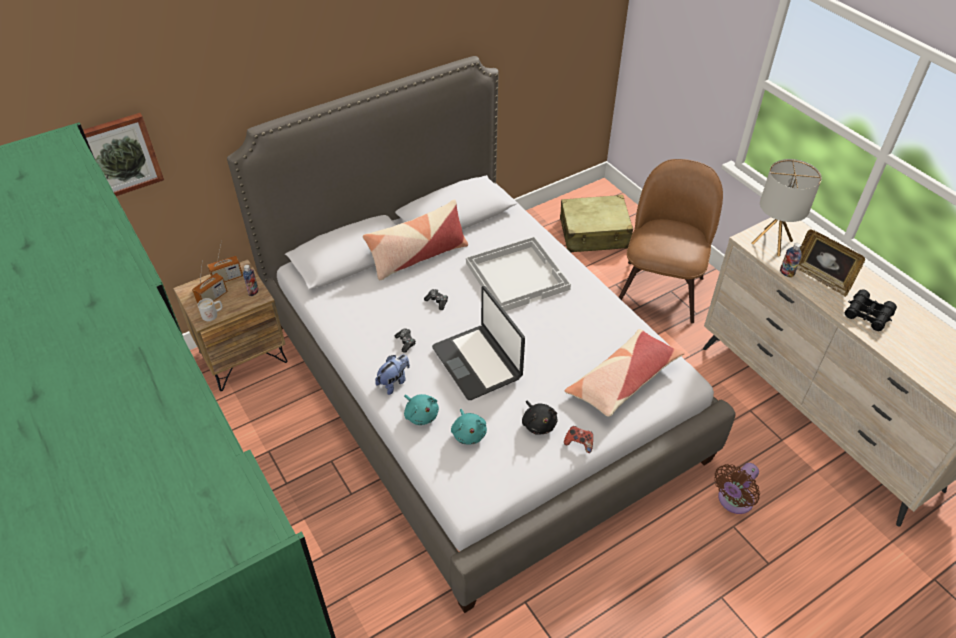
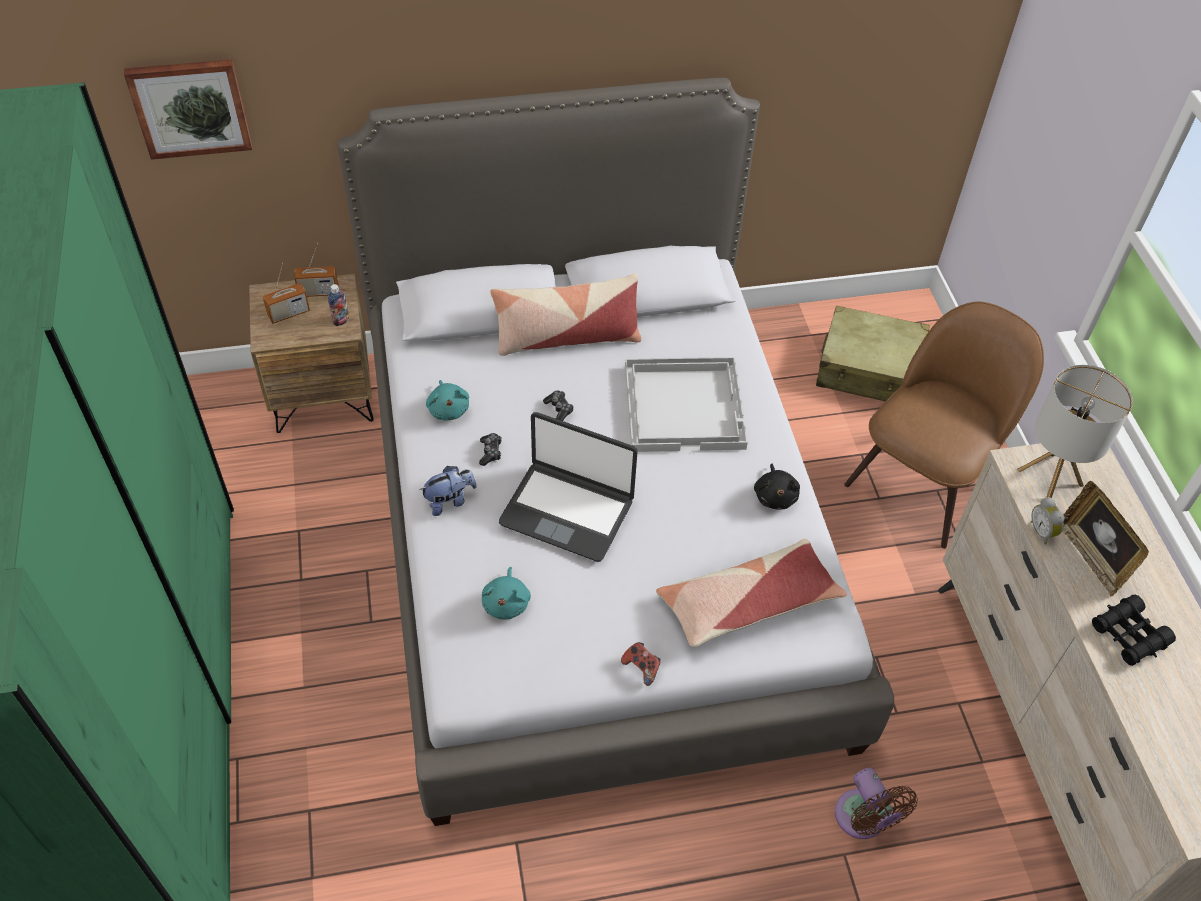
camera: 20 degrees right, 5 degrees up
white mug [198,298,223,321] -> none
turquoise plush toy [404,394,439,425] -> turquoise plush toy moved to [426,380,469,420]
laptop [432,286,525,400] -> laptop turned 60 degrees counterclockwise [499,412,637,562]
black plush toy [522,400,558,434] -> black plush toy moved to [754,464,800,510]
brown fan [714,463,760,514] -> brown fan turned 90 degrees counterclockwise [835,768,918,839]
bottle [780,243,802,278] -> alarm clock [1031,497,1064,545]

